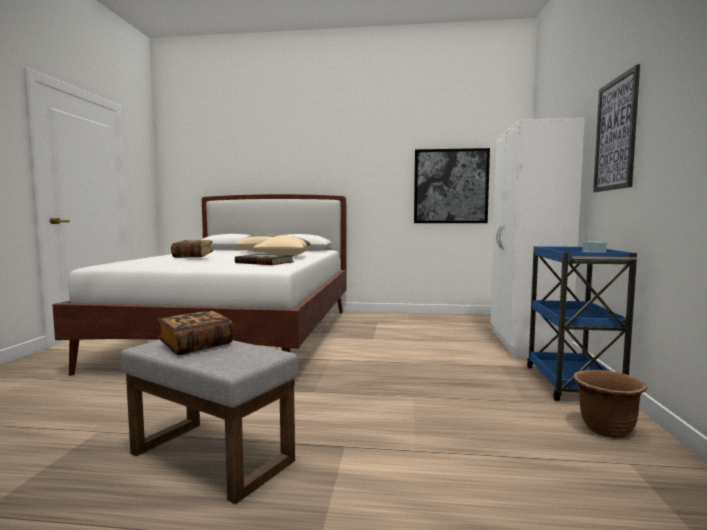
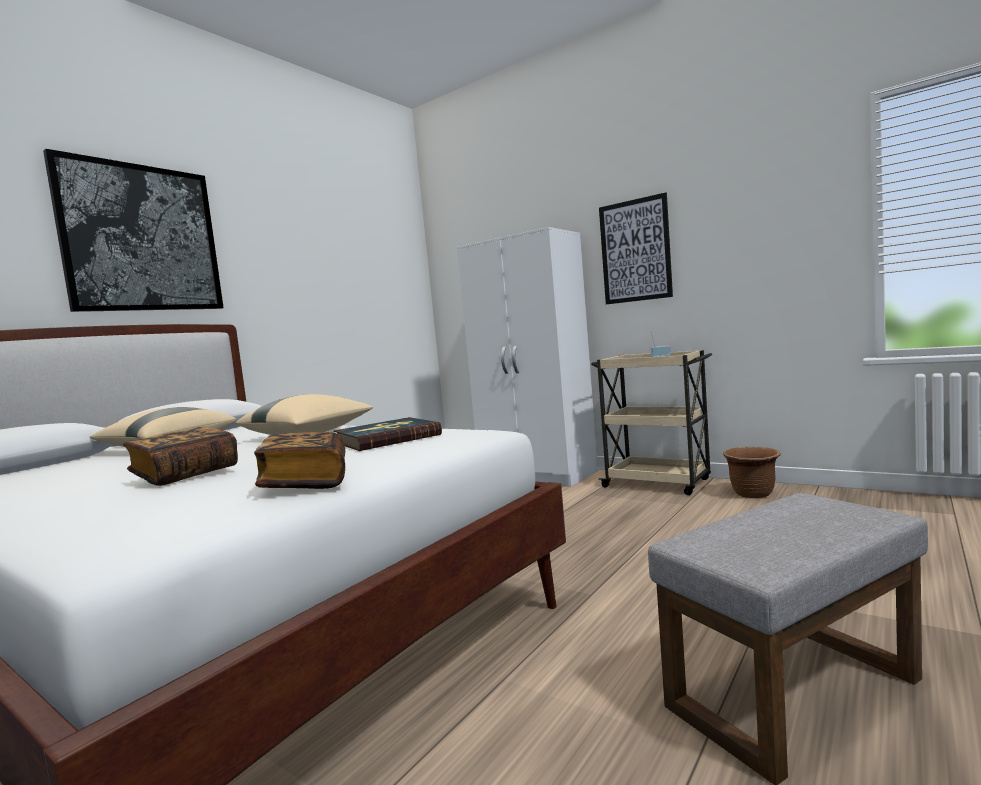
camera: 60 degrees left, 0 degrees up
book [158,311,233,355] -> book moved to [254,432,345,489]
picture [414,148,490,223] -> picture moved to [43,149,224,312]
blue cart [527,246,637,401] -> beige cart [591,350,712,495]

